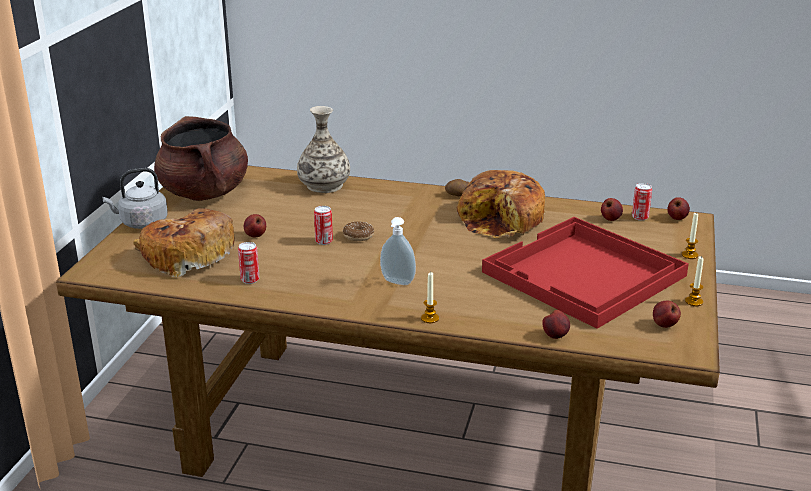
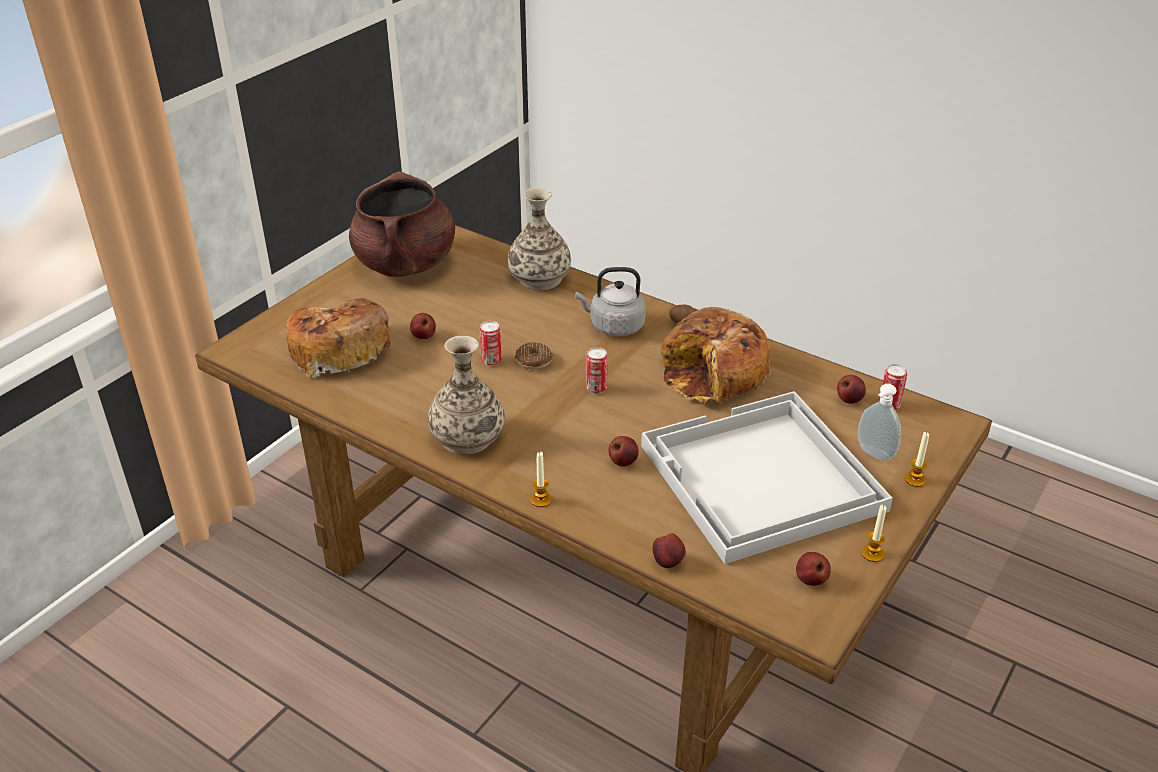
camera: 20 degrees right, 10 degrees up
grey kettle [102,168,168,229] -> grey kettle moved to [575,267,646,336]
can [238,242,260,284] -> can moved to [586,347,608,394]
soap dispenser [380,217,416,285] -> soap dispenser moved to [858,384,901,461]
red tray [482,217,689,329] -> white tray [641,391,893,564]
apple [667,197,690,220] -> apple moved to [608,436,639,467]
none -> vase [428,336,505,455]

